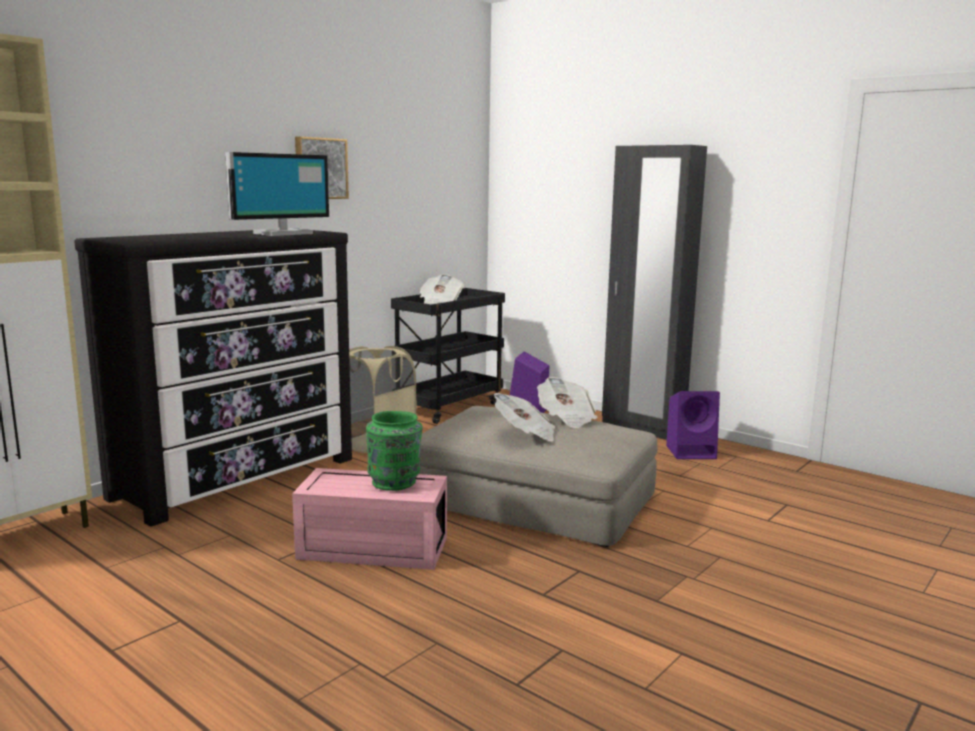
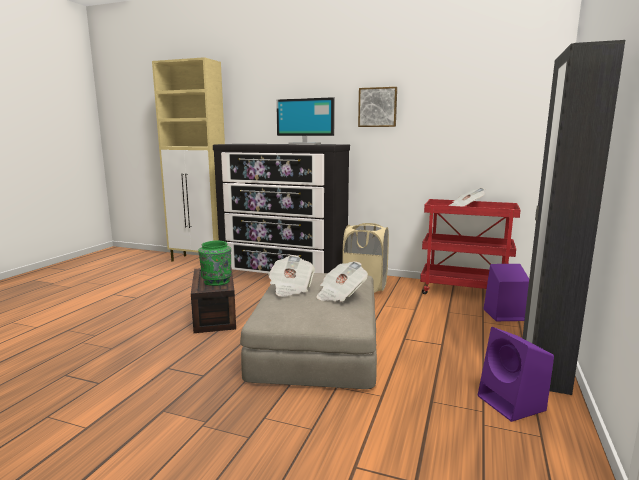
camera: 70 degrees right, 0 degrees up
pink storage box [292,468,447,570] -> brown storage box [191,268,236,333]
black cart [391,288,505,424] -> red cart [420,199,521,294]

